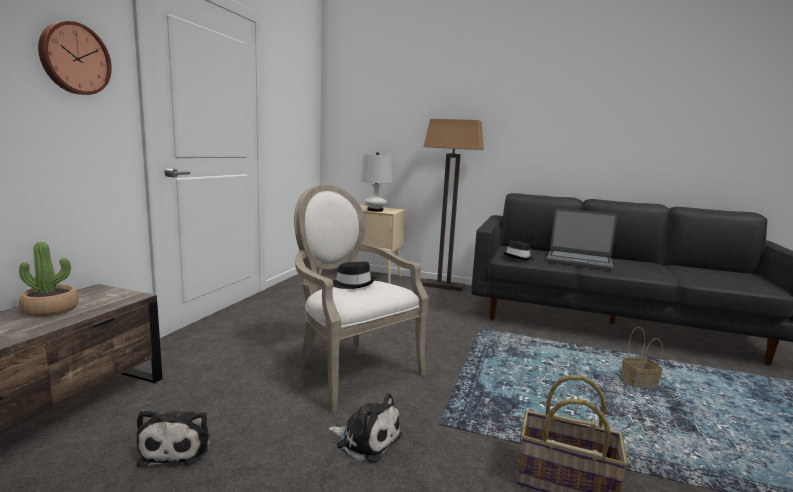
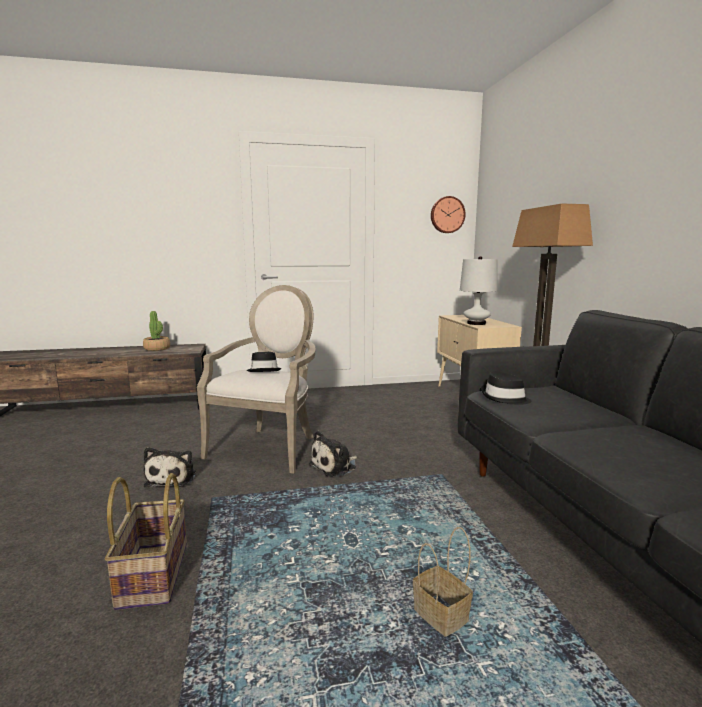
camera: 60 degrees right, 0 degrees up
wall clock [38,21,112,95] -> wall clock moved to [431,196,466,233]
plush toy [136,410,210,467] -> plush toy moved to [308,431,358,477]
laptop [547,208,617,270] -> none

